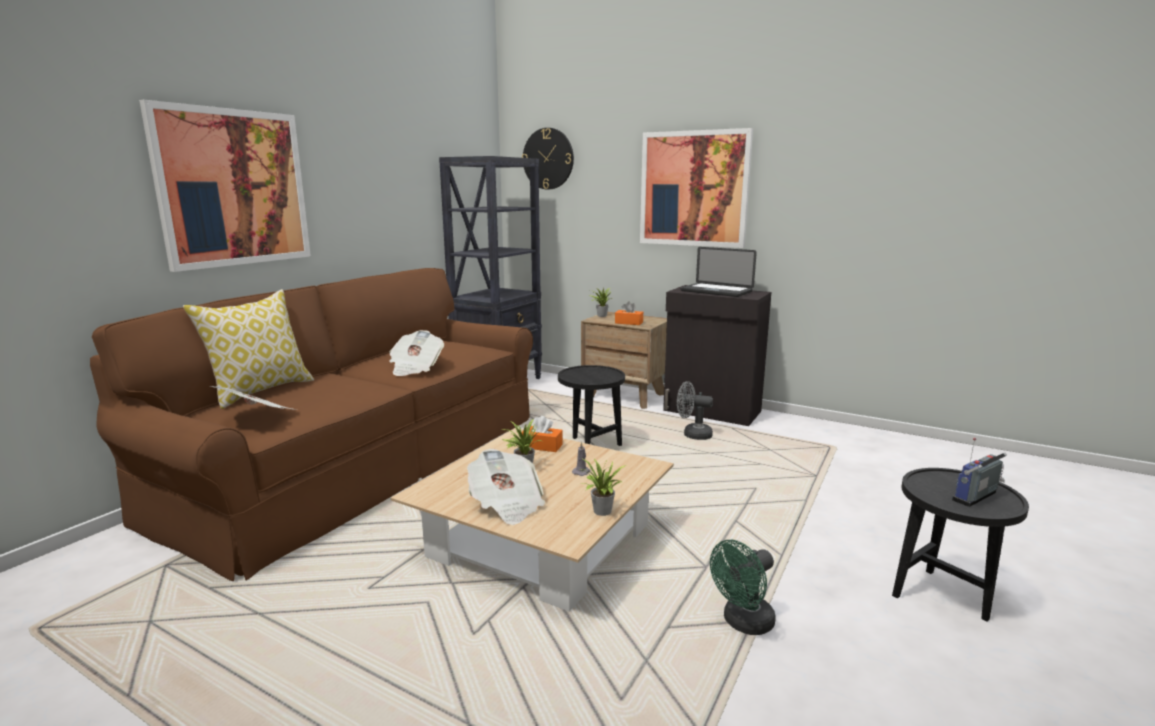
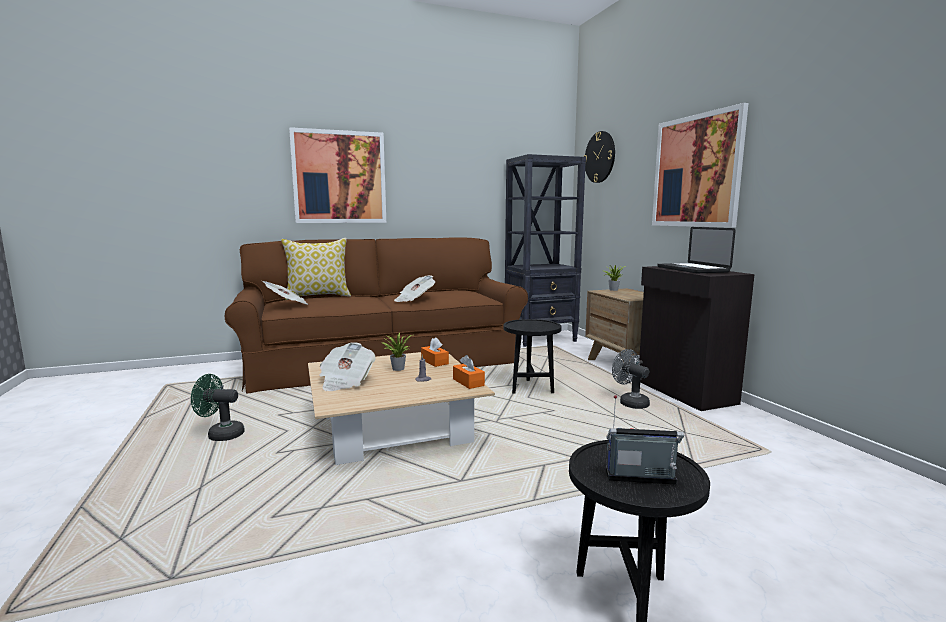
camera: 40 degrees right, 5 degrees down
potted plant [581,458,627,516] -> none
orange tissue box [615,301,643,325] -> orange tissue box moved to [453,355,485,389]
green fan [710,540,776,635] -> green fan moved to [191,374,245,441]

